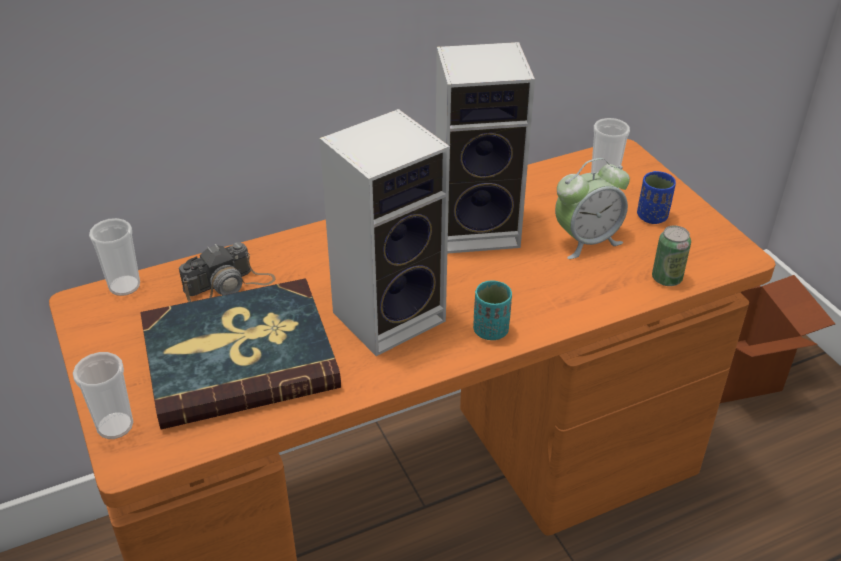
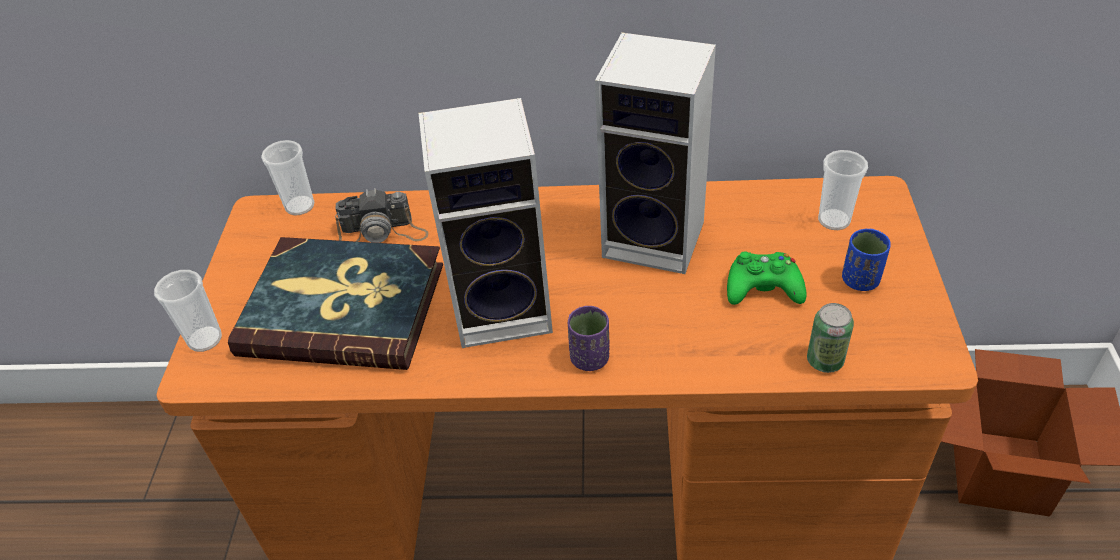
camera: 30 degrees right, 5 degrees up
turquoise cup [473,280,512,340] -> purple cup [568,305,609,371]
alarm clock [555,158,630,259] -> green game controller [727,251,806,305]

